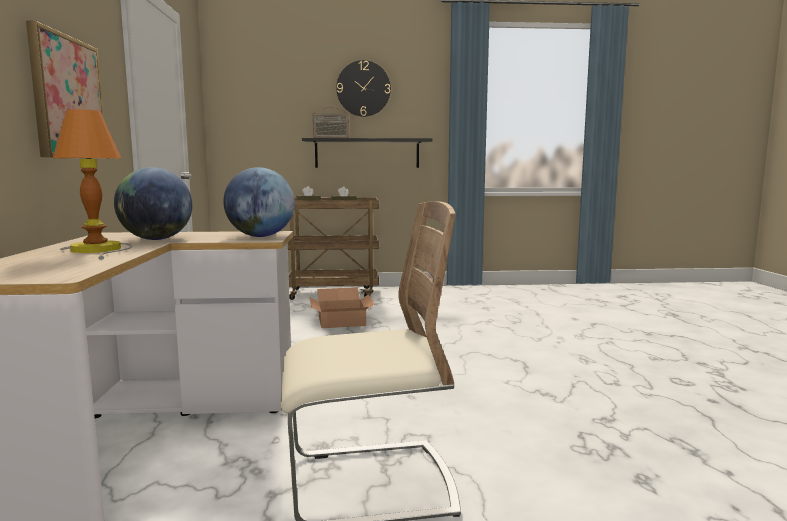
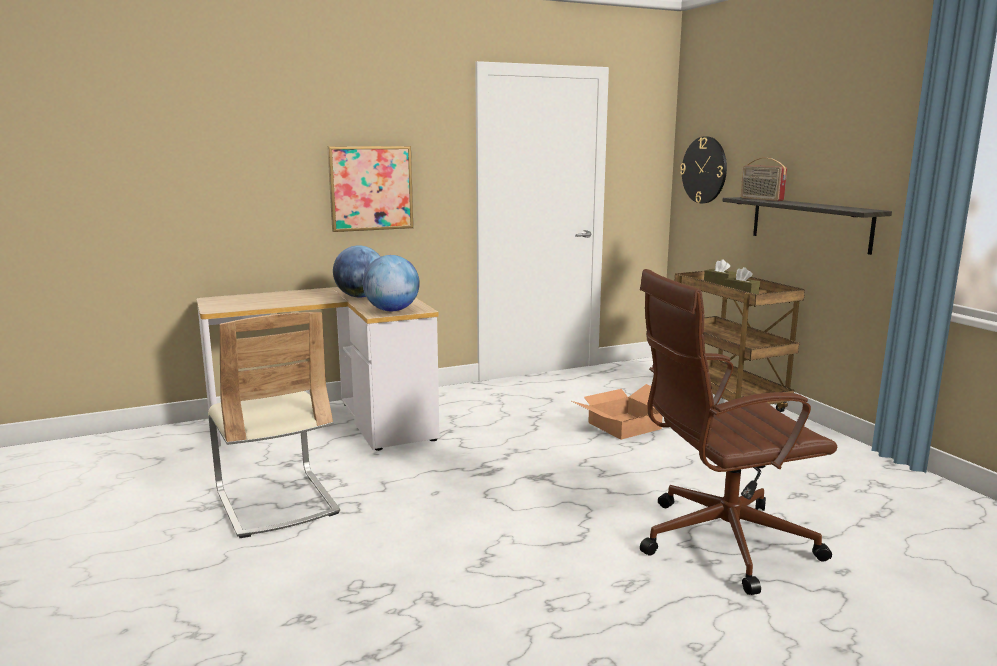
camera: 70 degrees right, 5 degrees up
table lamp [53,109,132,260] -> none
wall clock [336,60,391,117] -> wall clock moved to [680,136,727,203]
none -> brown office chair [640,269,837,595]

